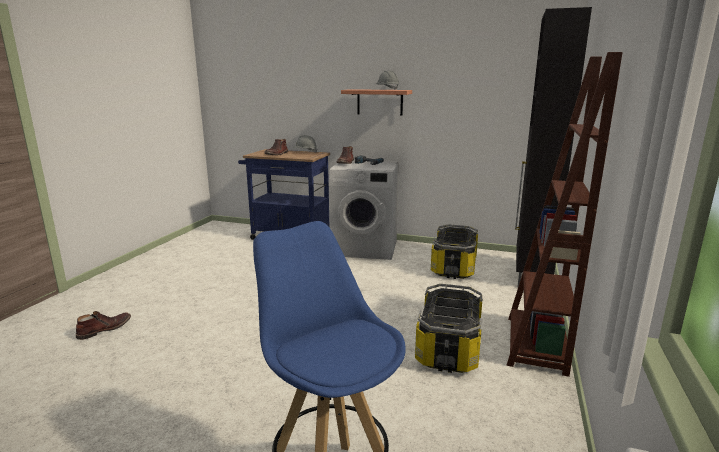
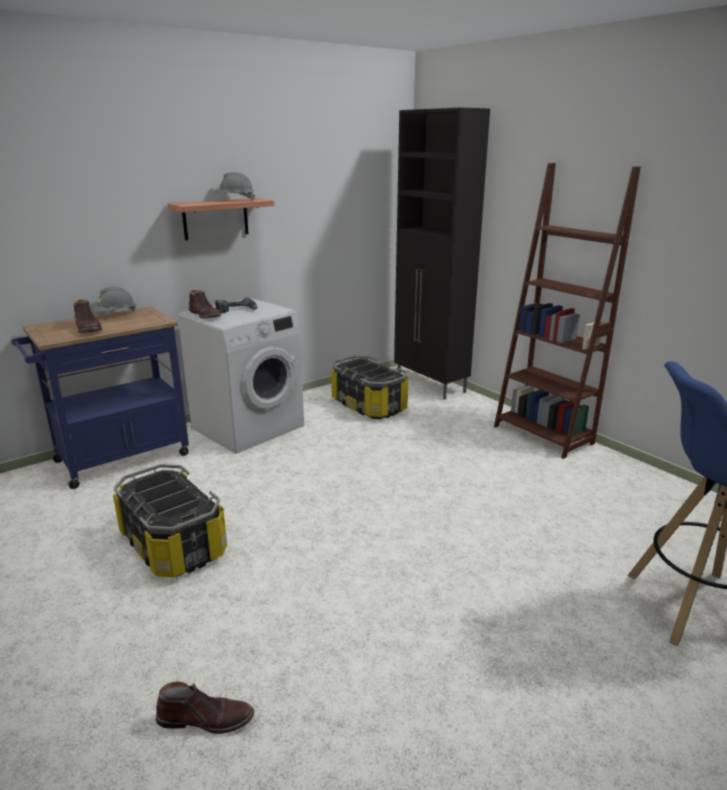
camera: 55 degrees left, 5 degrees up
brown boot [76,311,131,340] -> brown boot turned 105 degrees clockwise [156,681,254,734]
storage box [415,284,482,373] -> storage box moved to [113,464,227,577]

